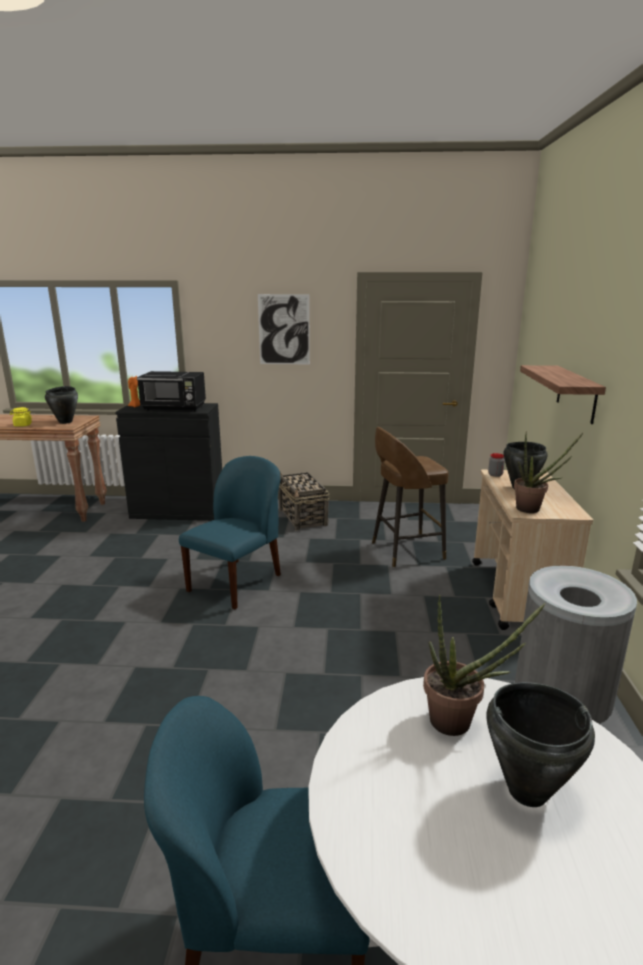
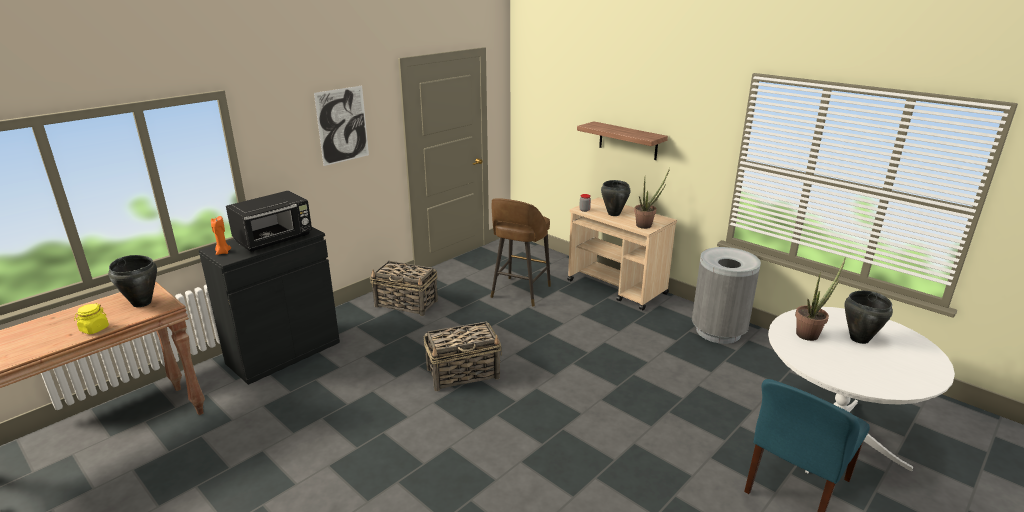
camera: 50 degrees left, 5 degrees up
blue chair [179,456,281,609] -> basket [423,321,502,391]

